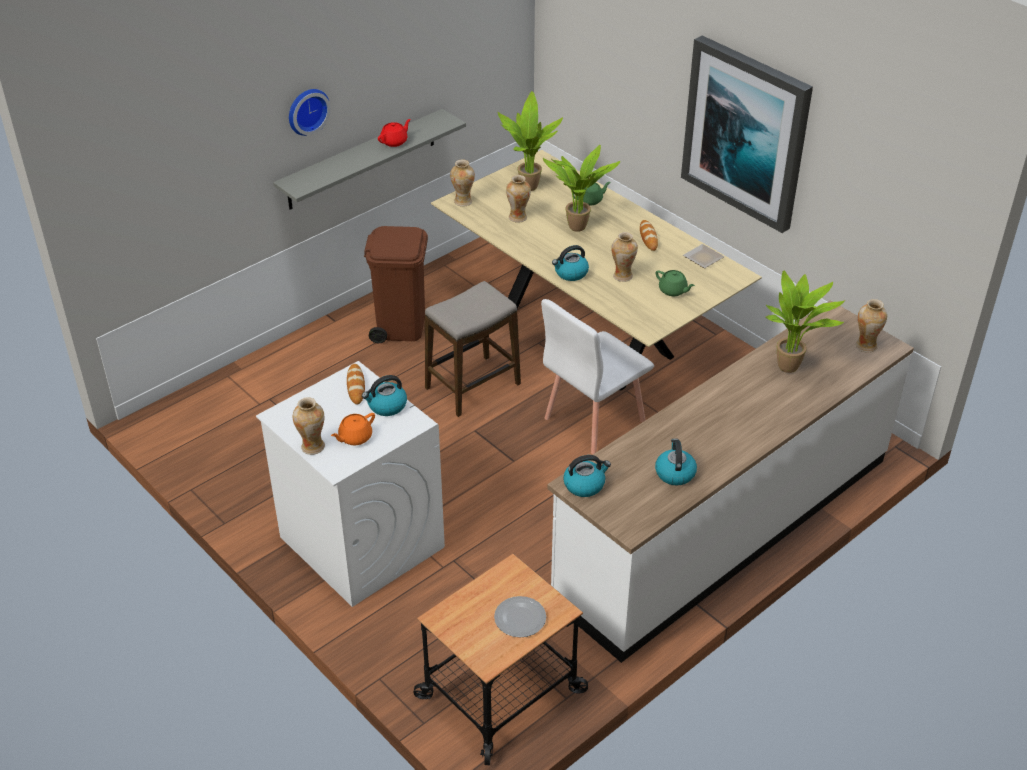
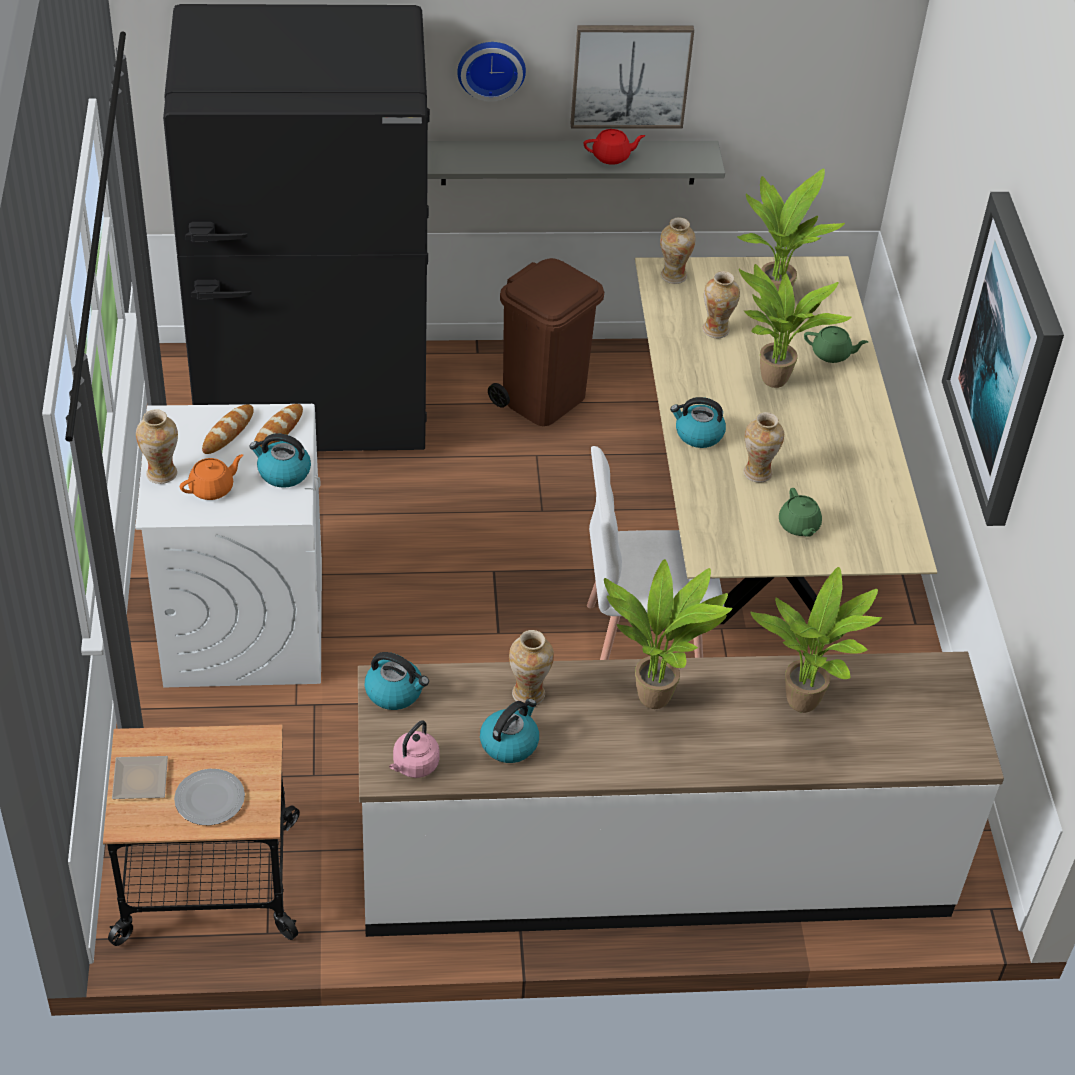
camera: 35 degrees right, 5 degrees up
orange teapot [331,413,375,445] -> orange teapot turned 150 degrees clockwise [180,454,243,500]
stool [425,281,521,417] -> none
bread [640,220,658,251] -> bread moved to [202,404,254,454]
plate [683,244,725,268] -> plate moved to [112,756,168,799]
vase [856,299,887,353] -> vase moved to [509,630,554,705]
none -> black fridge [163,4,430,451]
none -> pink kettle [389,720,440,778]
none -> picture [570,25,694,129]
none -> potted plant [604,559,733,709]

